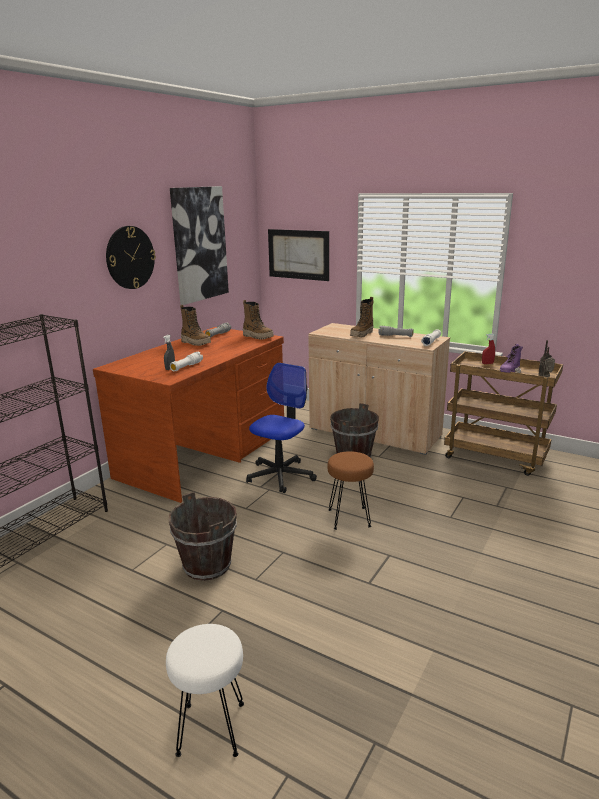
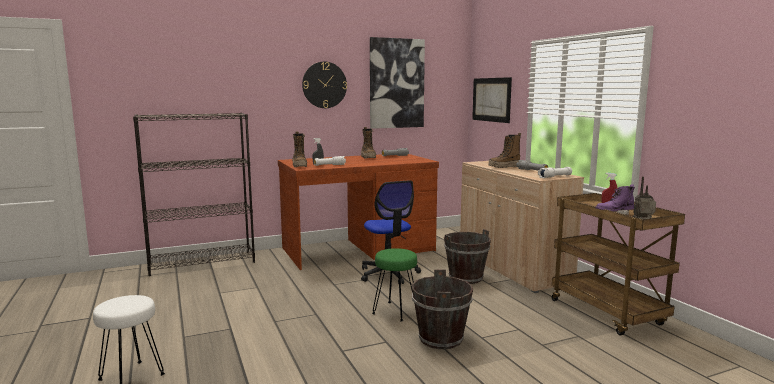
camera: 35 degrees right, 10 degrees down
brown bucket [169,492,237,581] -> brown bucket moved to [412,269,473,349]
boot [243,300,274,340] -> boot moved to [292,132,307,167]
office chair [246,363,317,493] -> office chair turned 90 degrees clockwise [361,180,421,284]
brown stool [327,451,374,530] -> green stool [372,248,417,321]

